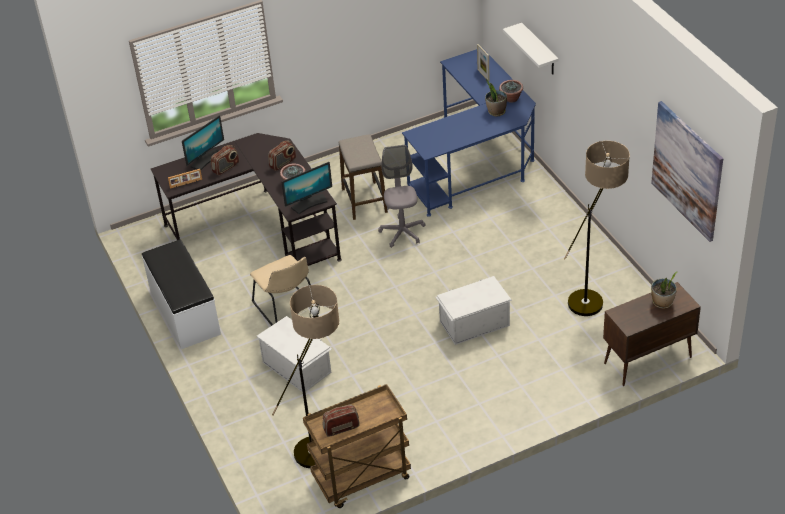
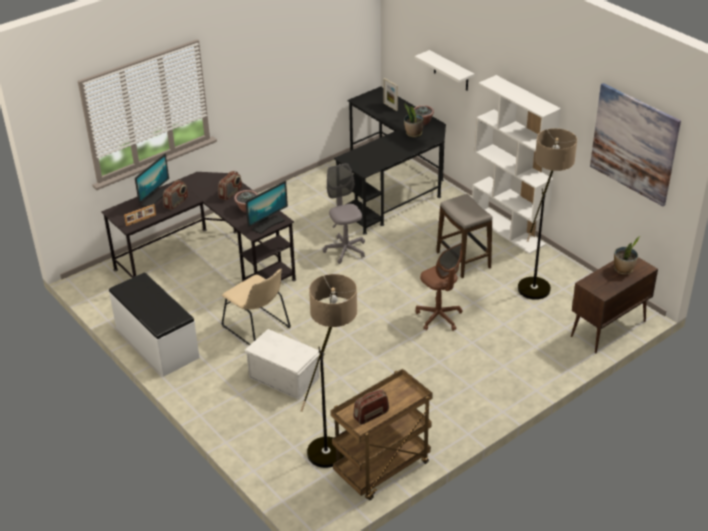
camera: 15 degrees left, 5 degrees down
stool [339,134,388,220] -> stool moved to [436,194,492,278]
blue desk [402,49,536,217] -> black desk [334,87,446,235]
white storage box [436,276,512,345] -> brown office chair [415,243,463,331]
none -> white bookcase [472,75,561,254]

